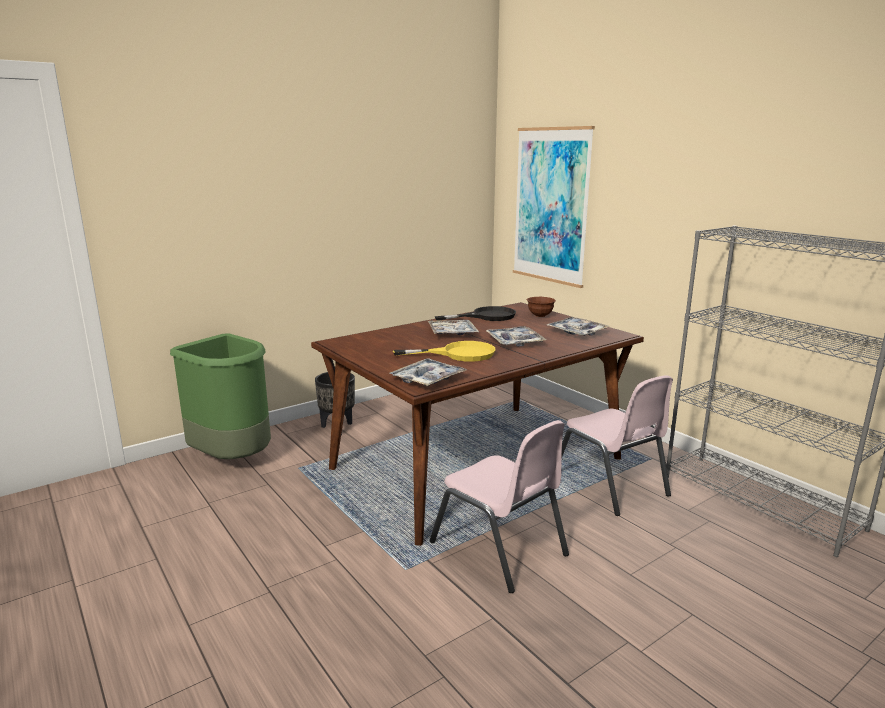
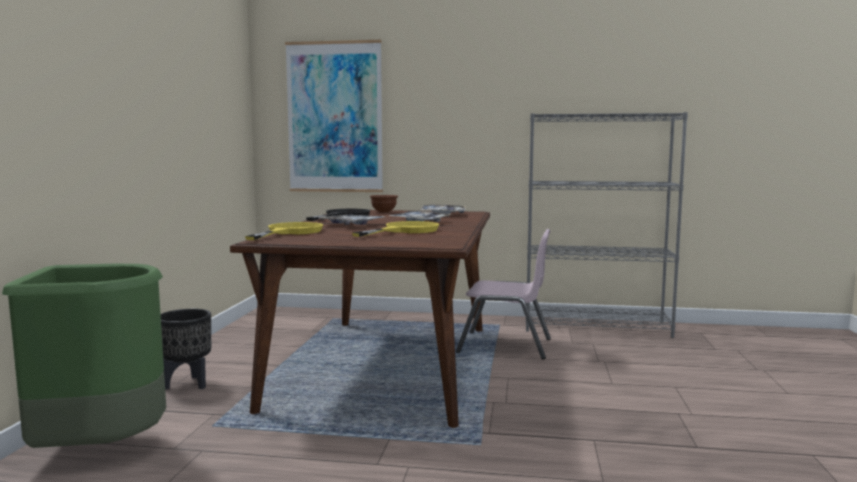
camera: 45 degrees left, 10 degrees down
tray [389,358,466,386] -> none
pink chair [430,420,569,593] -> none
none -> yellow frying pan [245,222,323,240]

